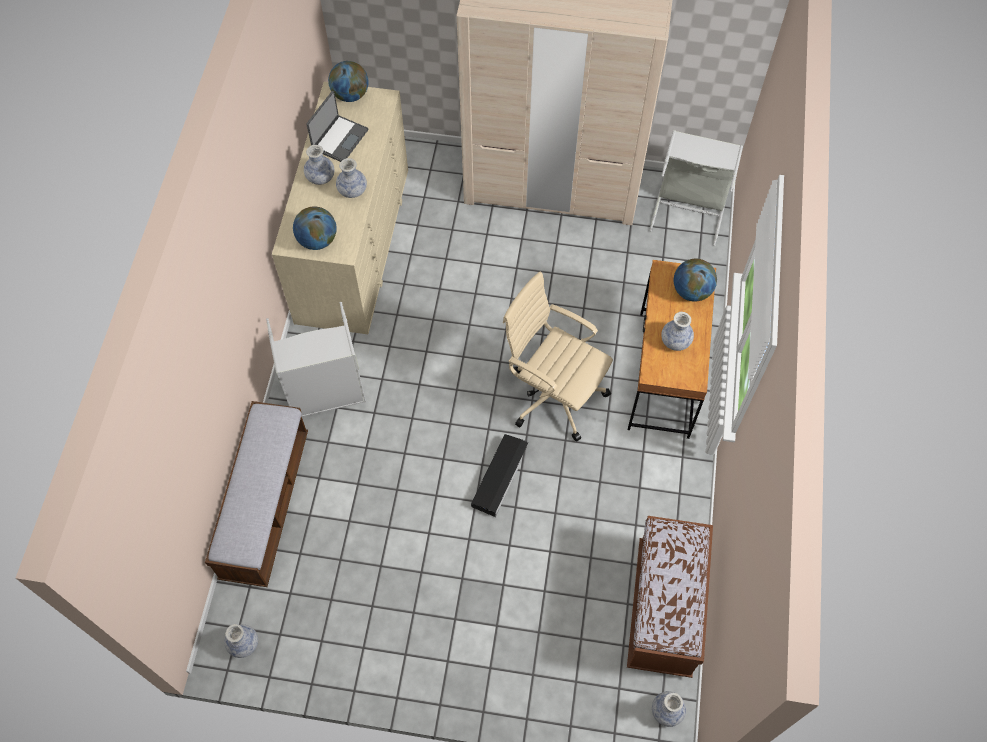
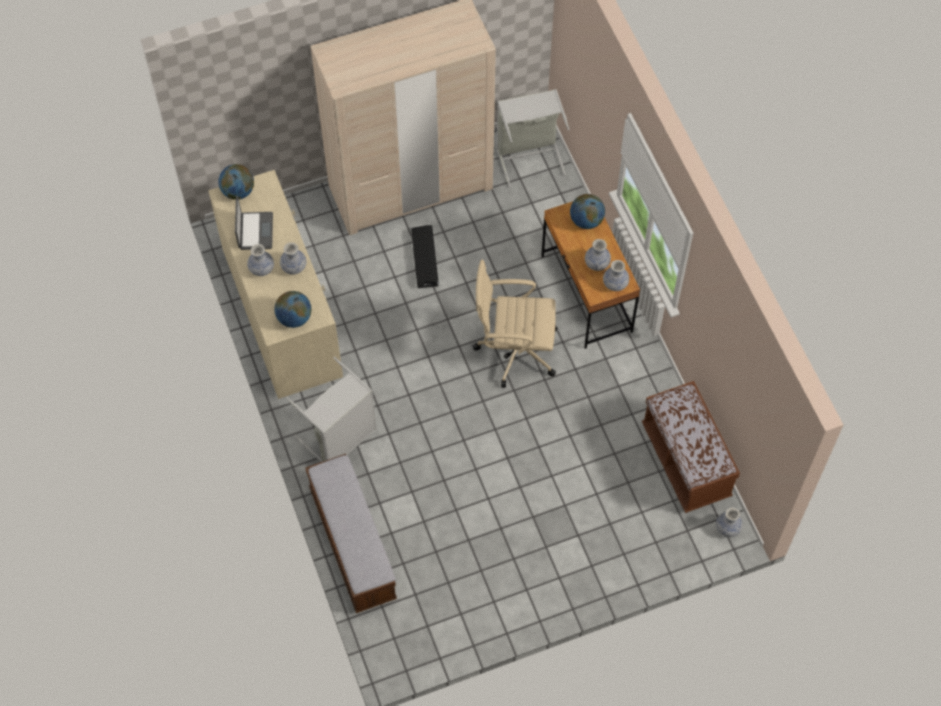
camera: 30 degrees left, 0 degrees up
vase [224,624,258,658] -> vase moved to [603,260,629,291]
black storage box [471,434,528,517] -> black storage box moved to [411,225,439,288]

